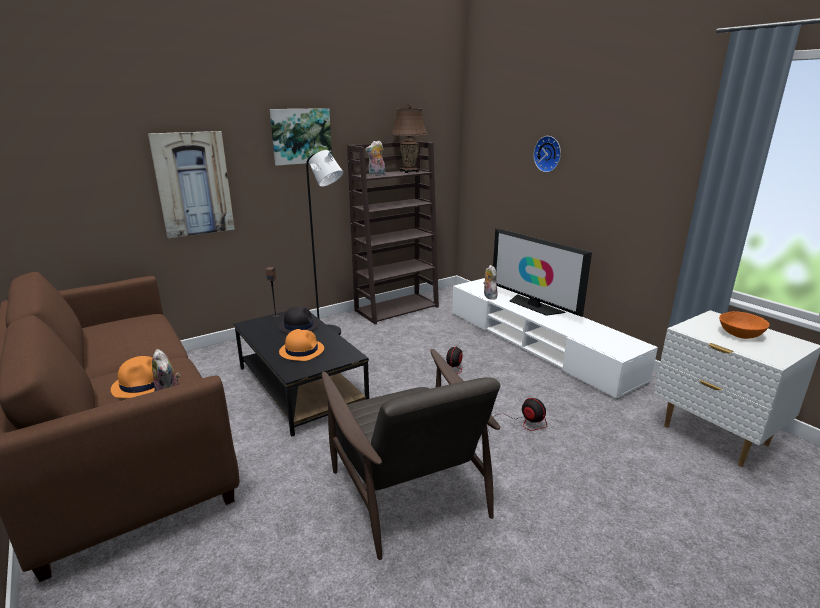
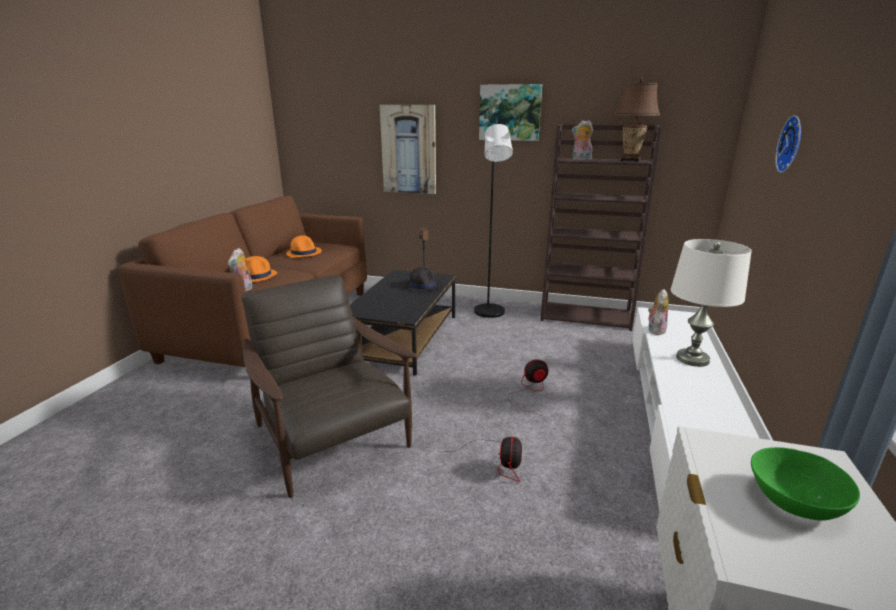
camera: 50 degrees right, 0 degrees up
orange hat [279,329,324,361] -> orange hat moved to [286,235,322,258]
brown armchair [322,349,500,560] -> brown armchair turned 120 degrees clockwise [241,275,417,498]
television [493,228,592,317] -> white table lamp [671,239,752,367]
orange bowl [719,311,770,339] -> green bowl [751,447,860,520]

